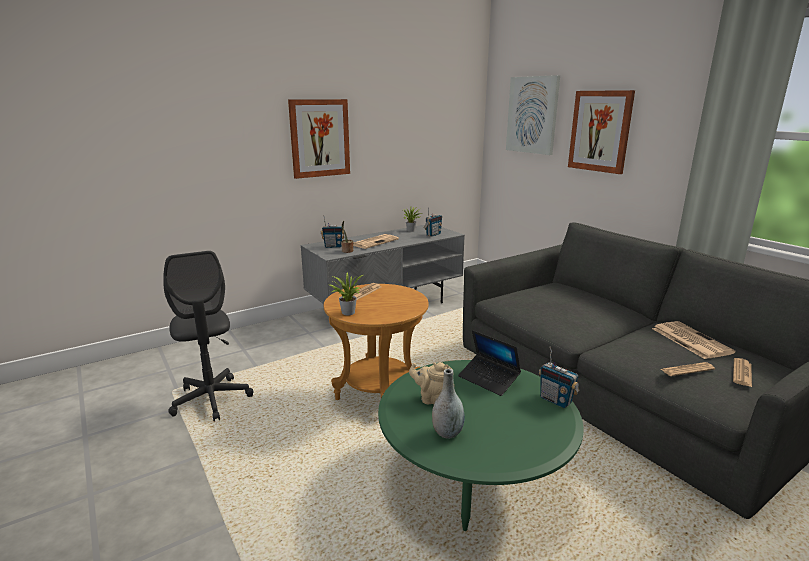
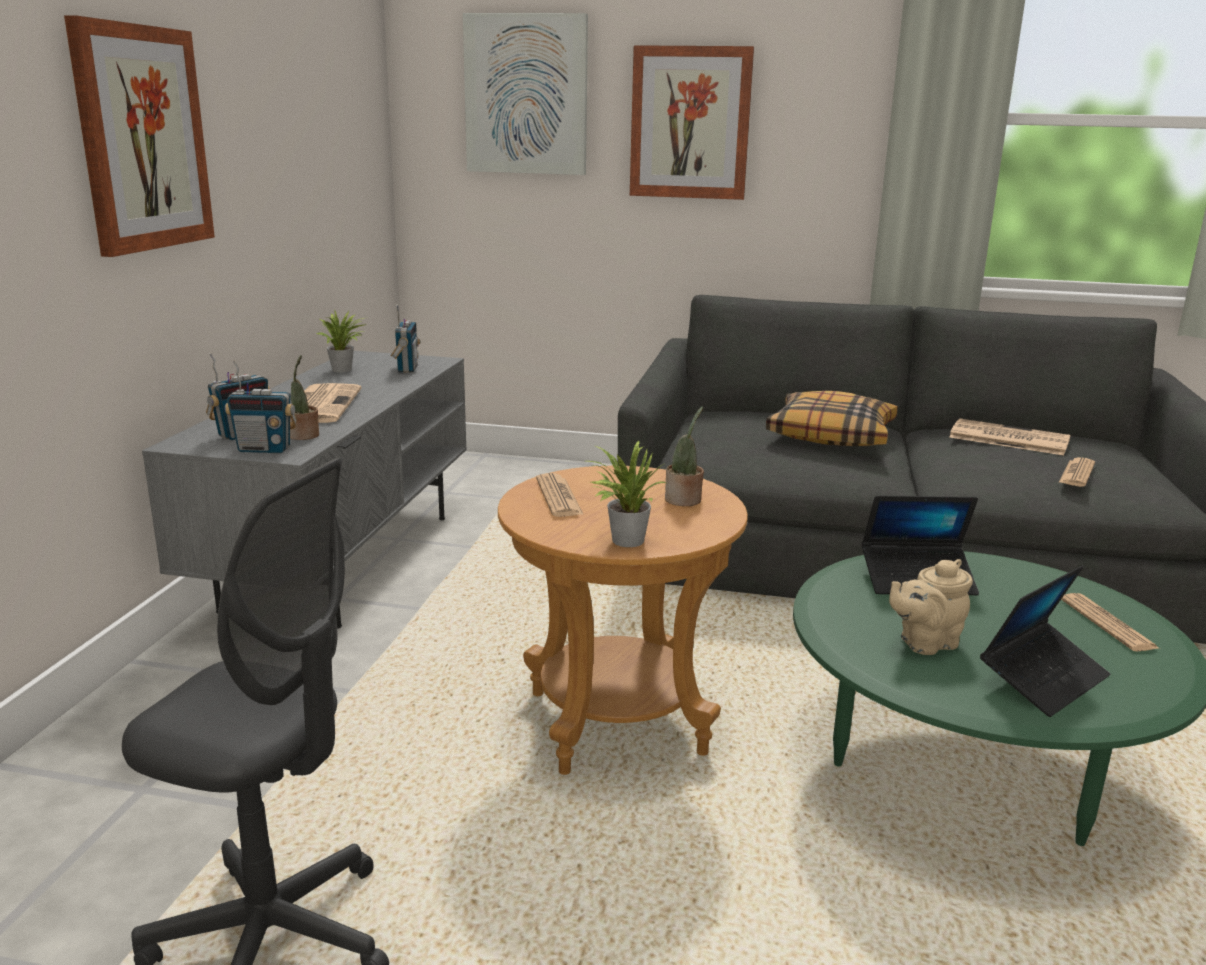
camera: 45 degrees left, 0 degrees up
grey vase [432,369,465,439] -> laptop [980,565,1110,717]
radio [539,346,579,408] -> radio moved to [225,360,297,453]
newspaper [733,358,752,387] -> newspaper moved to [1061,593,1160,652]
none -> potted plant [665,407,704,506]
none -> pillow [766,391,898,446]

